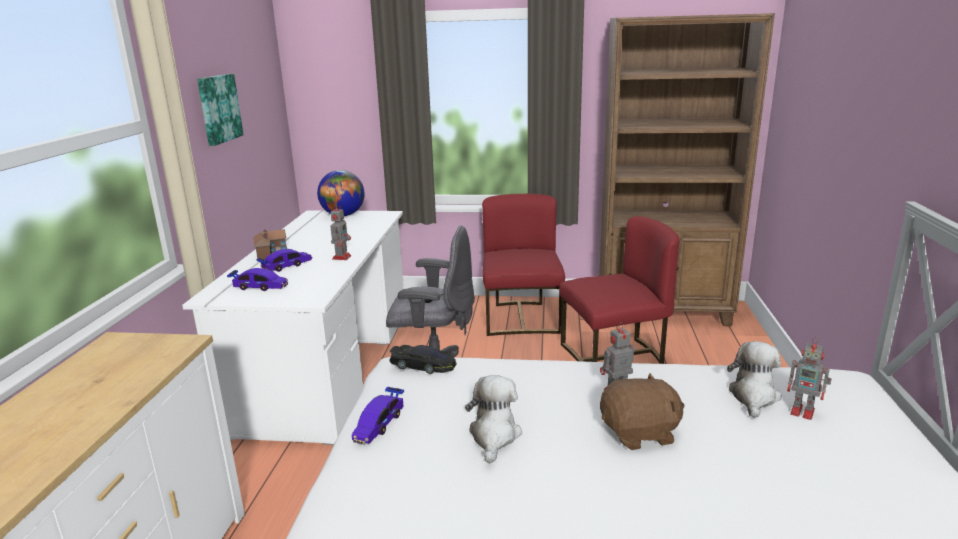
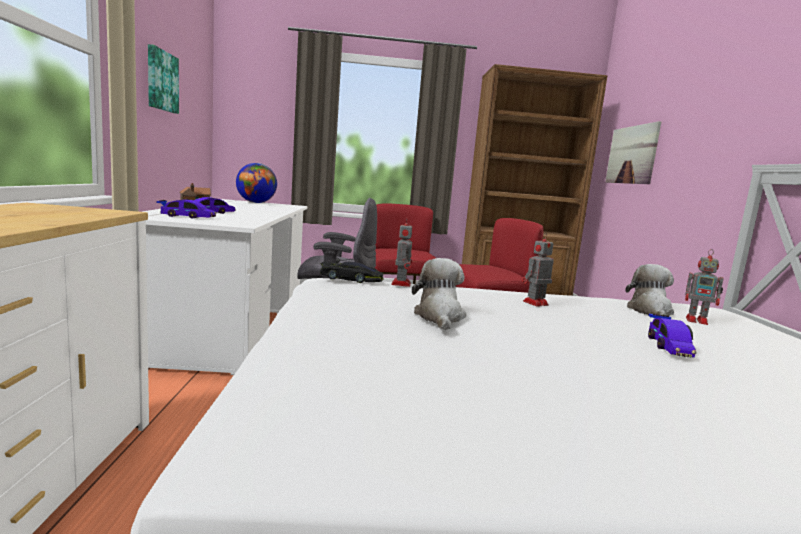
camera: 10 degrees left, 10 degrees down
toy robot [330,204,351,260] -> toy robot moved to [391,220,412,287]
toy car [352,387,404,444] -> toy car moved to [648,314,697,358]
brown plush toy [600,373,685,450] -> none
none -> picture [605,121,661,184]

